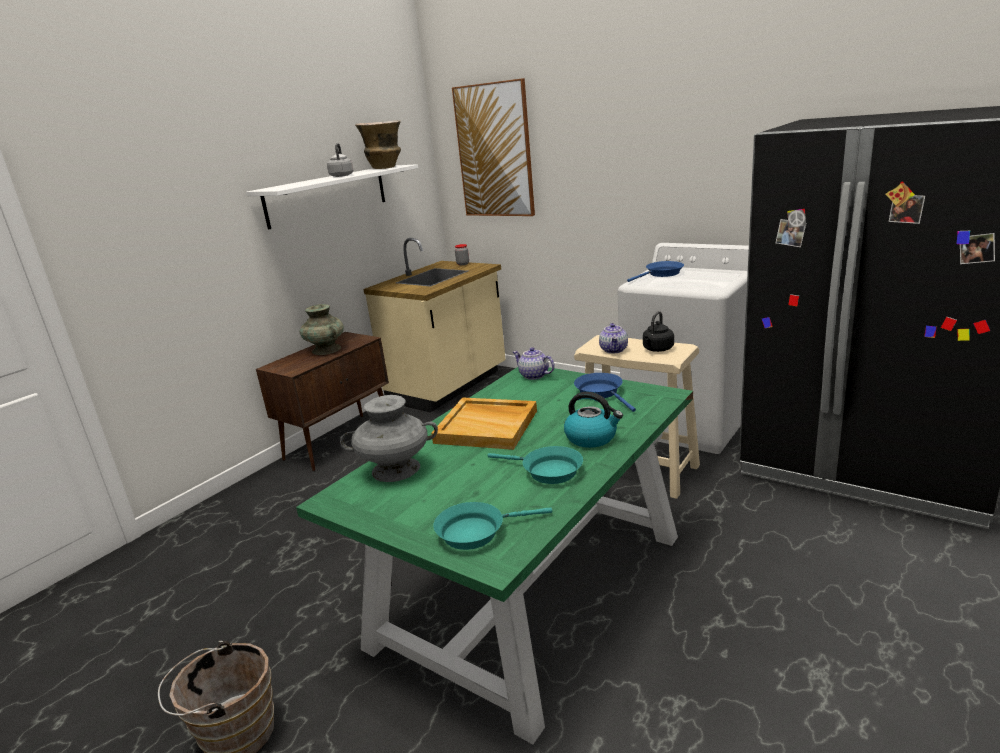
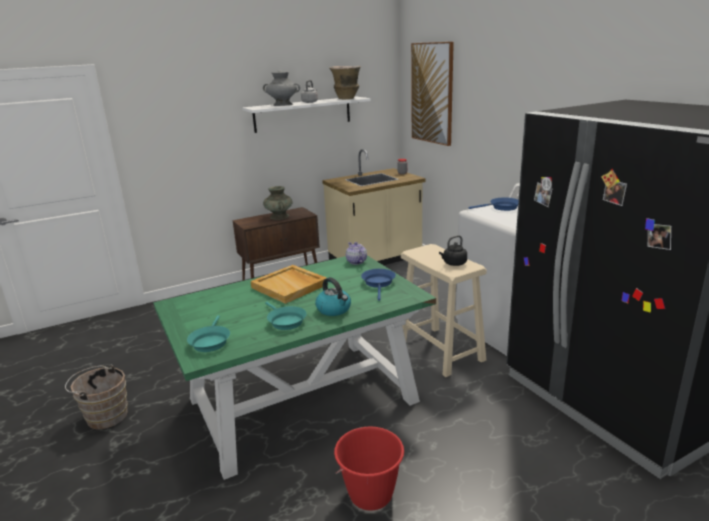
camera: 25 degrees right, 0 degrees up
grey vase [340,395,438,482] -> grey vase moved to [263,71,300,106]
turquoise frying pan [433,502,552,550] -> turquoise frying pan turned 105 degrees counterclockwise [187,315,230,352]
teapot [599,323,628,354] -> none
none -> red bucket [334,427,404,511]

